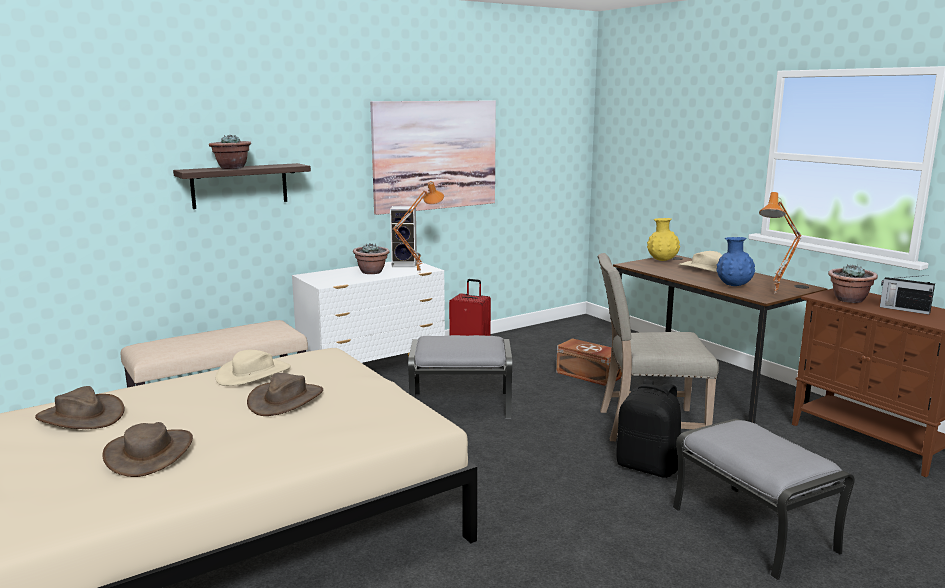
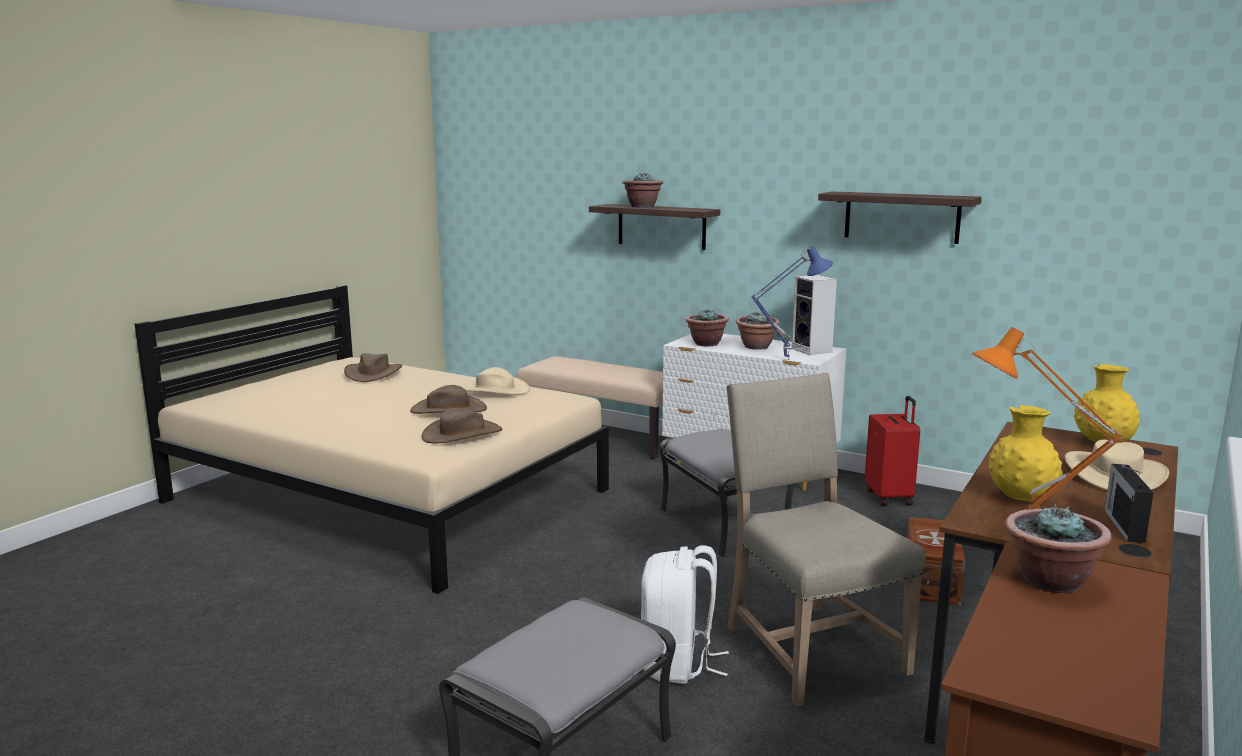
camera: 65 degrees right, 0 degrees up
brown hat [103,422,193,477] -> brown hat moved to [422,408,503,443]
picture [370,101,496,215] -> shelf [818,191,982,244]
orange table lamp [392,181,444,273] -> blue table lamp [751,246,833,360]
black backpack [616,379,681,478] -> white backpack [641,545,729,684]
blue vase [716,237,755,286] -> yellow vase [988,405,1063,502]
radio [880,275,935,315] -> radio moved to [1105,464,1154,543]
none -> potted plant [685,308,729,346]

